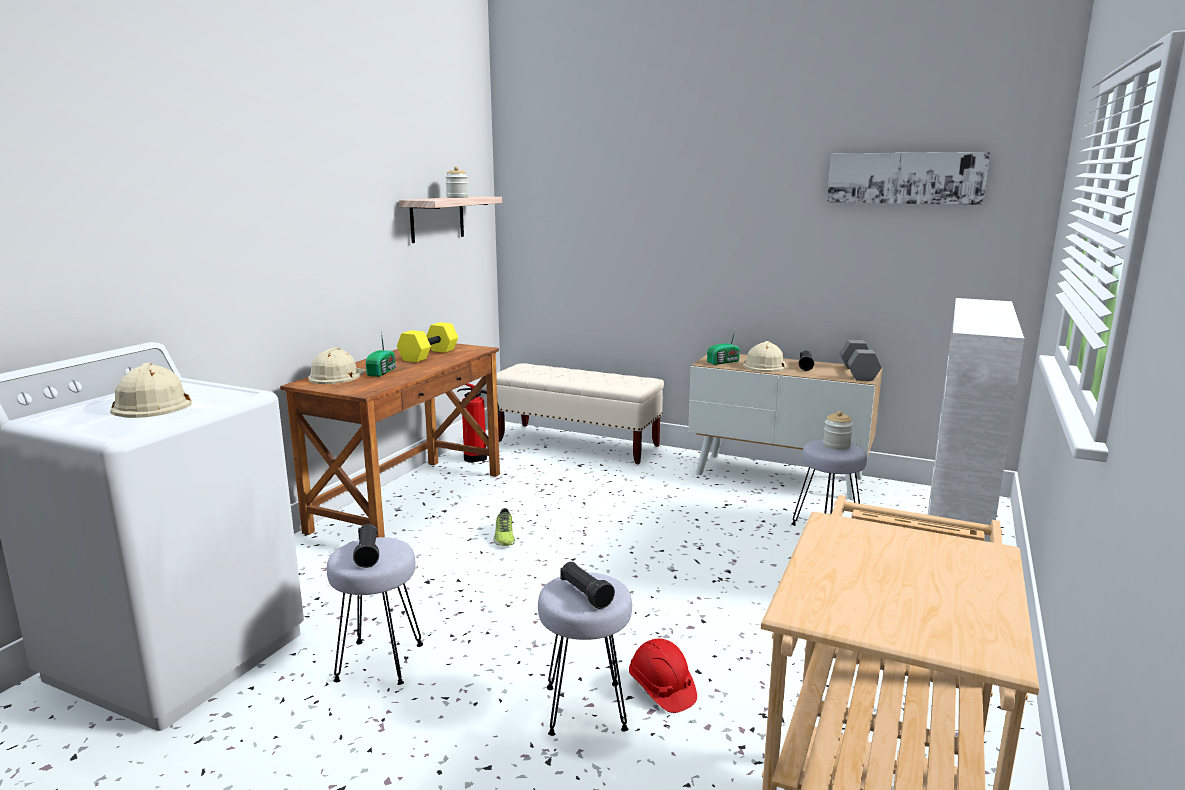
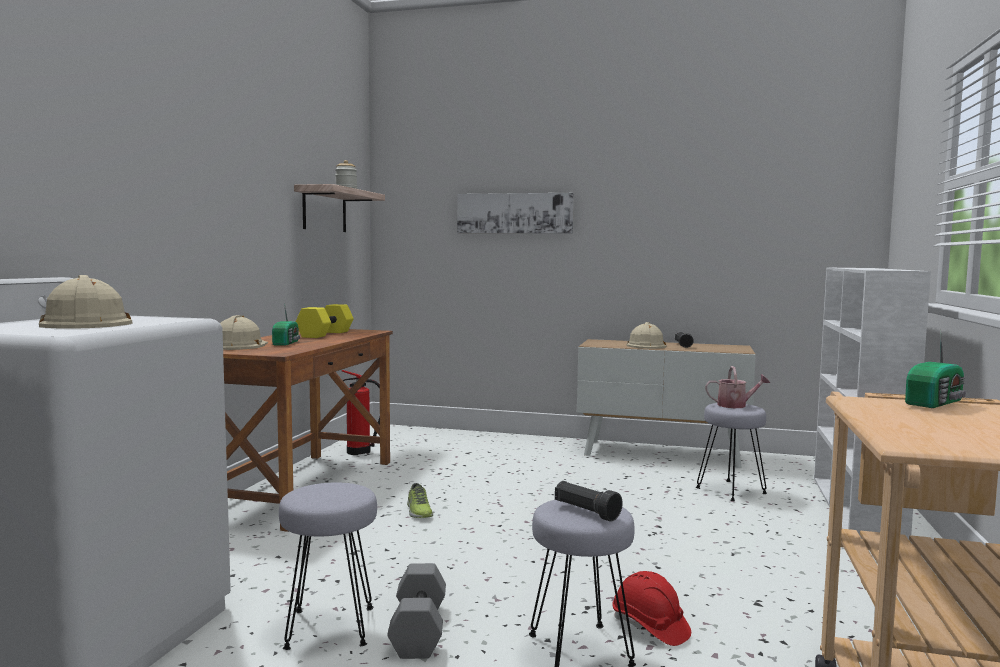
camera: 10 degrees left, 10 degrees down
black flashlight [353,524,379,568] -> none
beige bench [496,363,664,464] -> none
radio [707,328,740,365] -> radio moved to [905,329,966,408]
jar [823,411,853,450] -> watering can [705,366,770,408]
picture [827,152,990,205] -> picture moved to [457,193,574,234]
grey dumbbell [840,340,882,381] -> grey dumbbell moved to [387,563,446,659]

